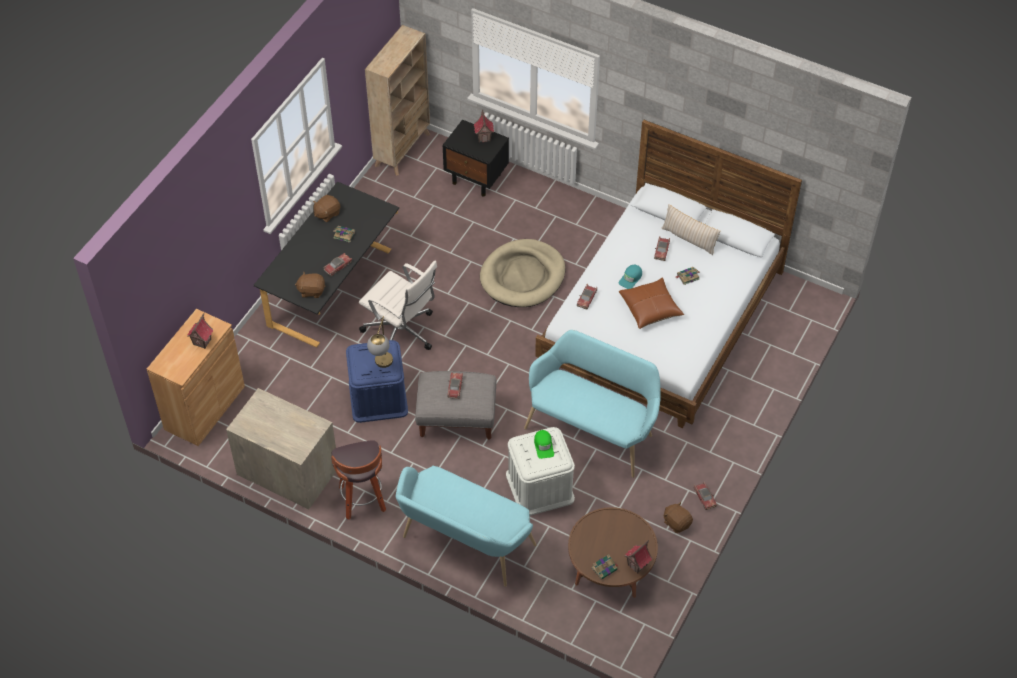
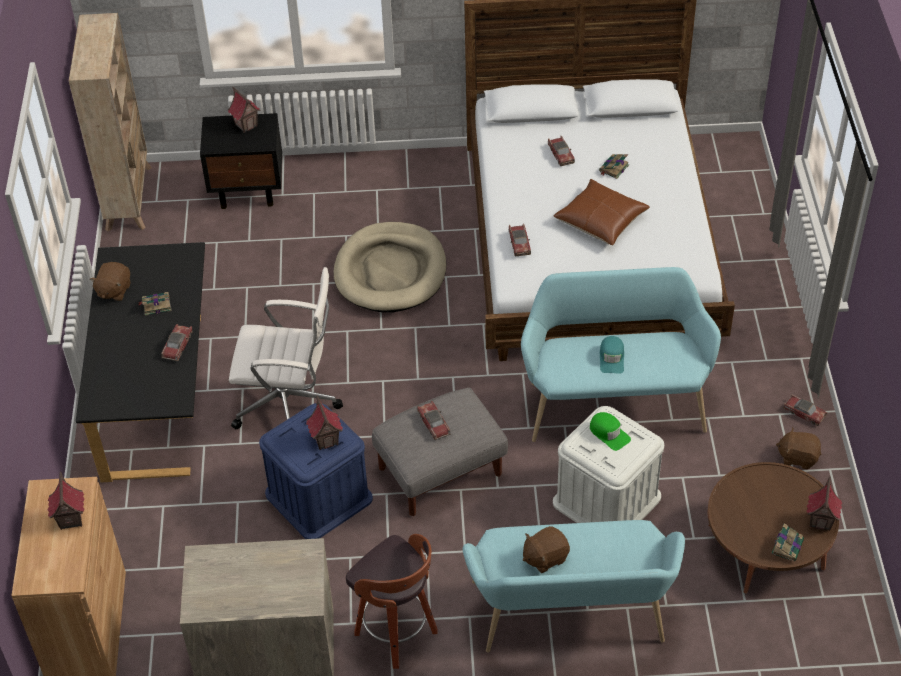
camera: 30 degrees left, 5 degrees down
brown plush toy [295,272,326,298] -> brown plush toy moved to [523,526,570,573]
table lamp [367,316,393,368] -> toy house [306,396,343,450]
turquoise cap [619,265,642,289] -> turquoise cap moved to [600,336,624,374]
beige pillow [661,204,721,255] -> none

